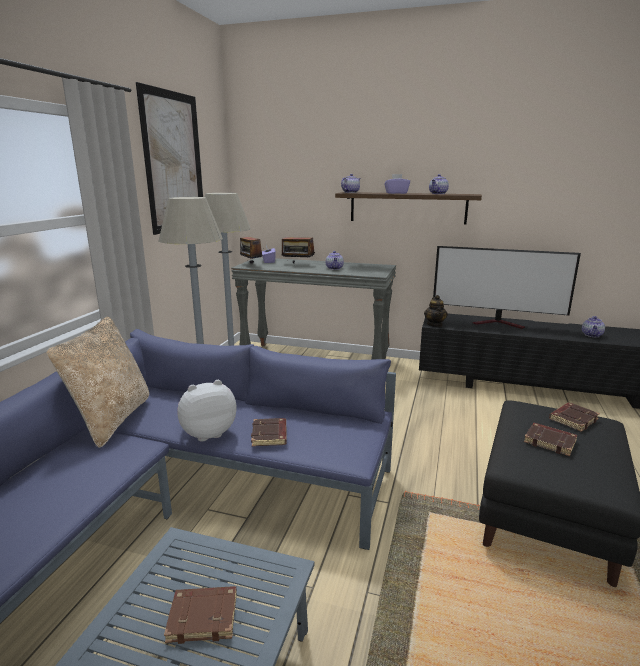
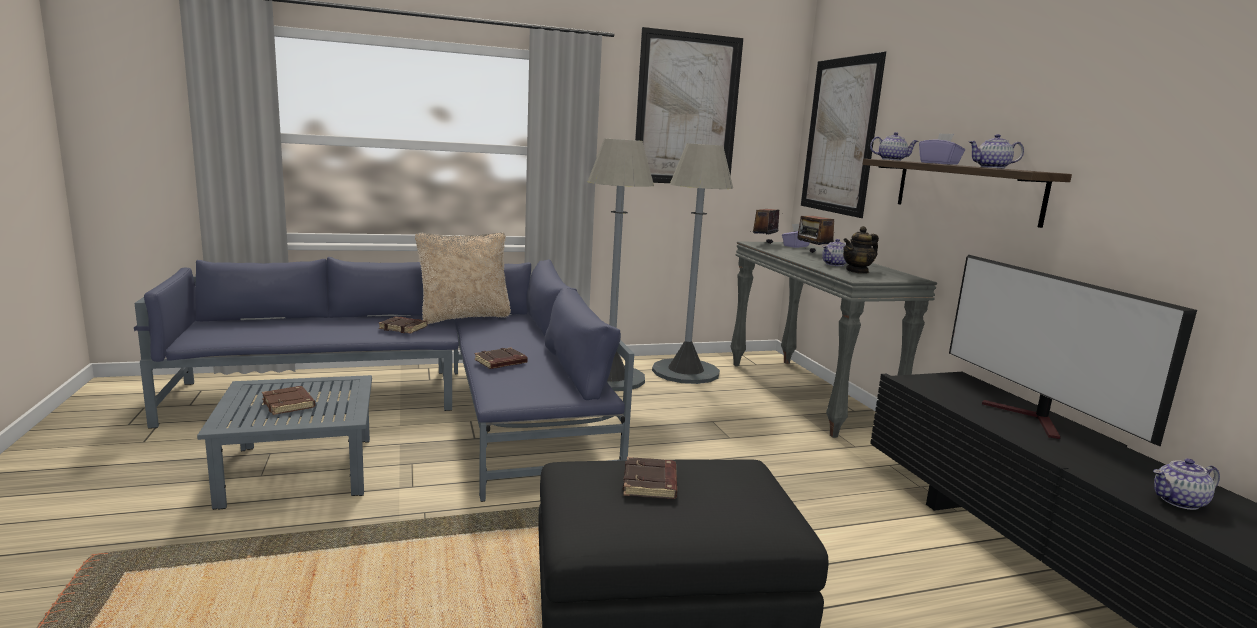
camera: 55 degrees right, 5 degrees down
plush toy [177,380,236,442] -> none
teapot [424,295,448,327] -> teapot moved to [843,226,879,274]
brown book [549,403,600,432] -> brown book moved to [378,316,428,334]
none -> picture [801,51,886,218]

